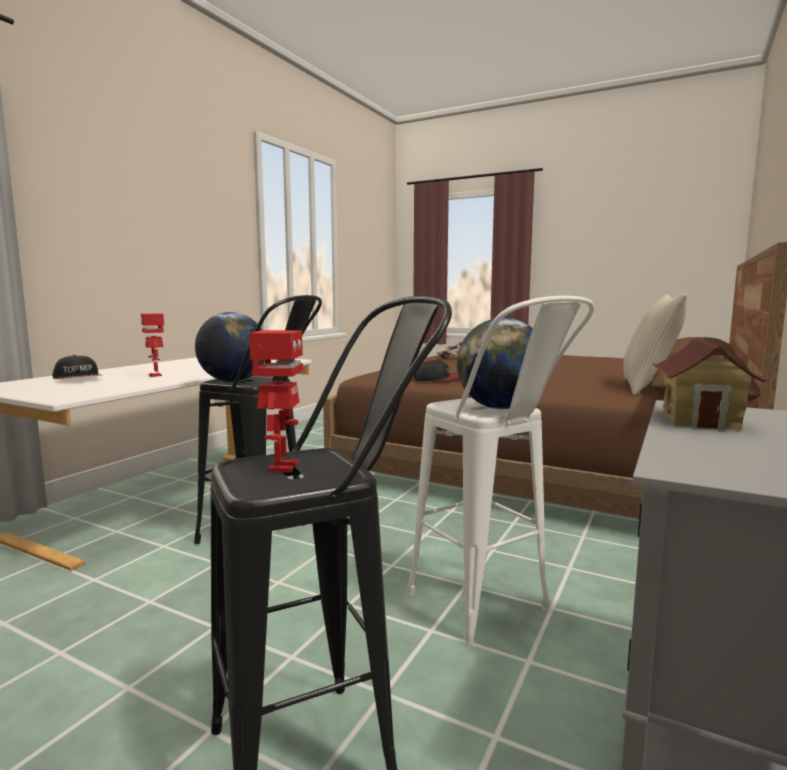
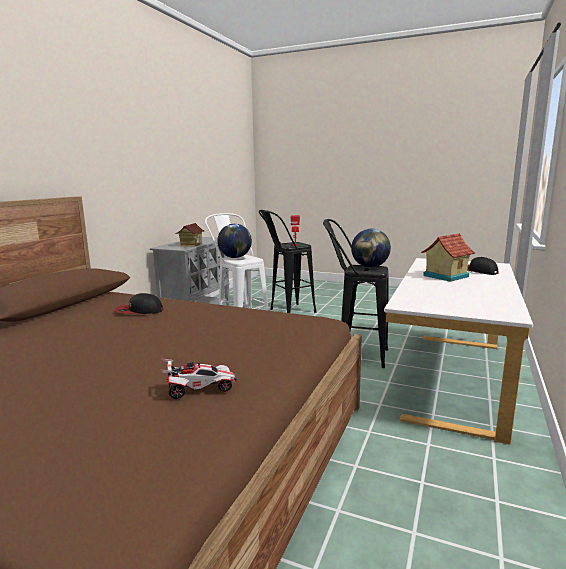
camera: 175 degrees right, 5 degrees up
toy robot [141,313,164,377] -> toy house [421,233,475,282]
cap [414,360,459,381] -> cap moved to [115,293,163,314]
beige pillow [623,294,687,395] -> none

